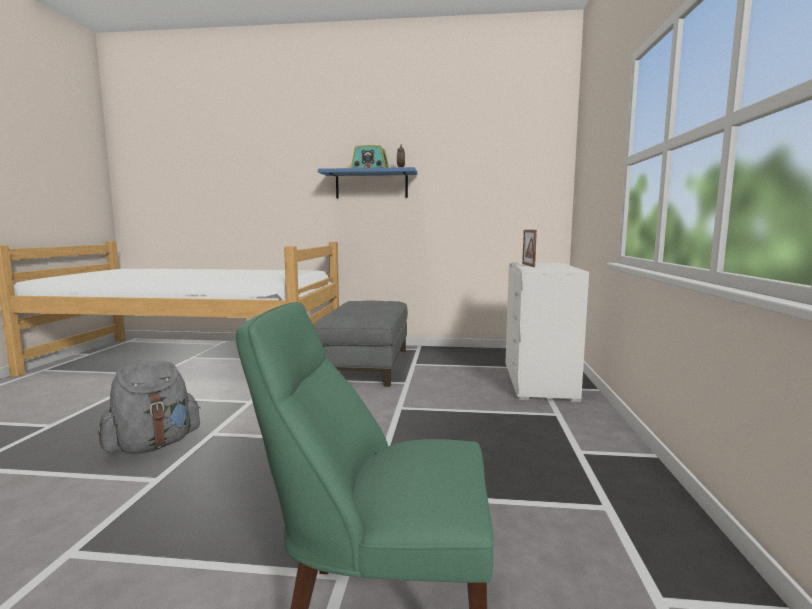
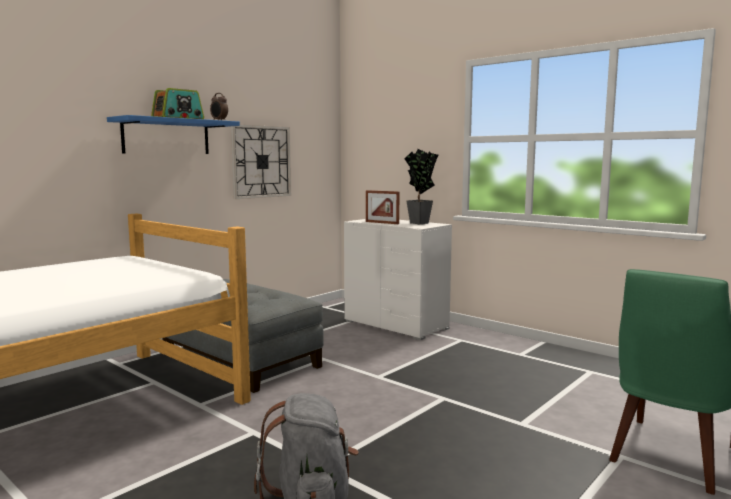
camera: 55 degrees left, 0 degrees up
none -> wall clock [231,125,291,199]
none -> potted plant [405,149,439,224]

